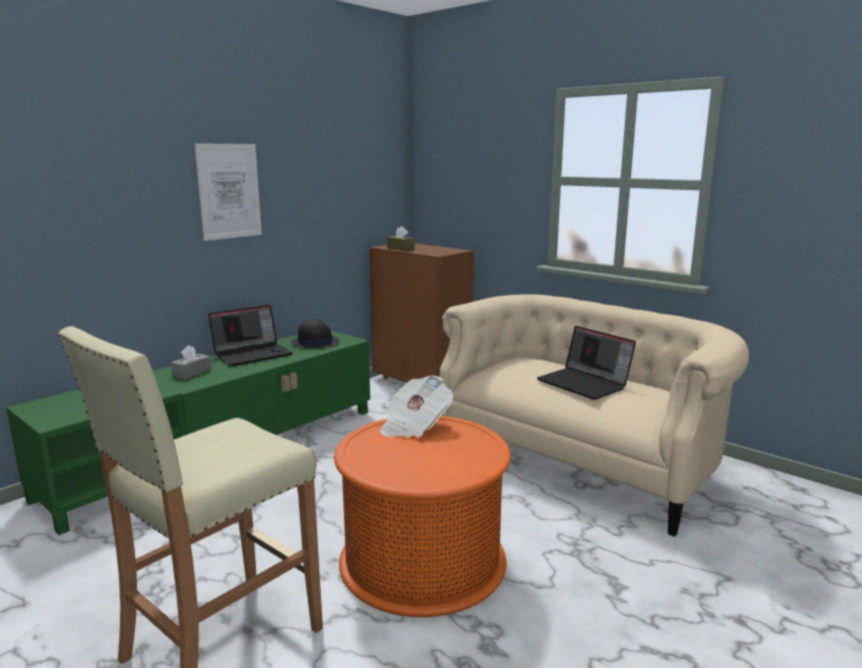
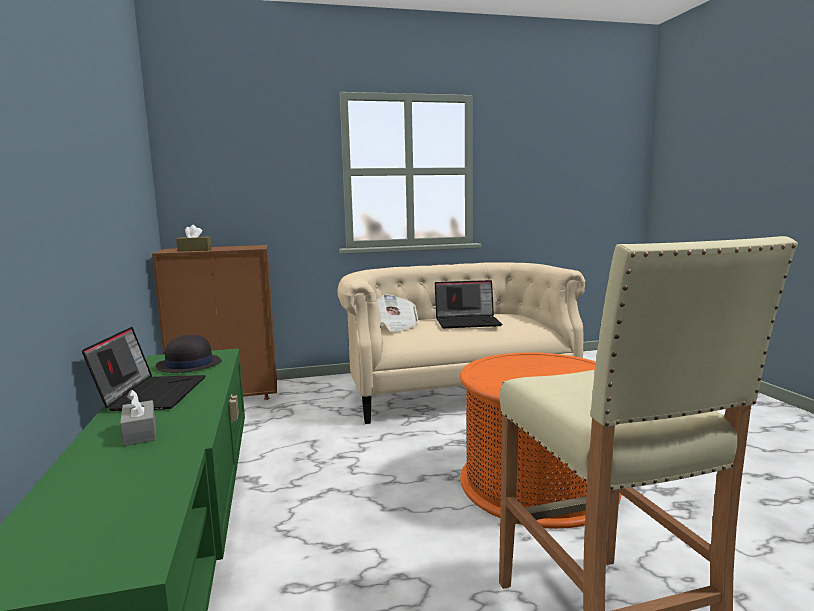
camera: 55 degrees left, 5 degrees down
picture [194,143,262,241] -> none
newspaper [380,375,453,437] -> newspaper moved to [377,294,418,332]

